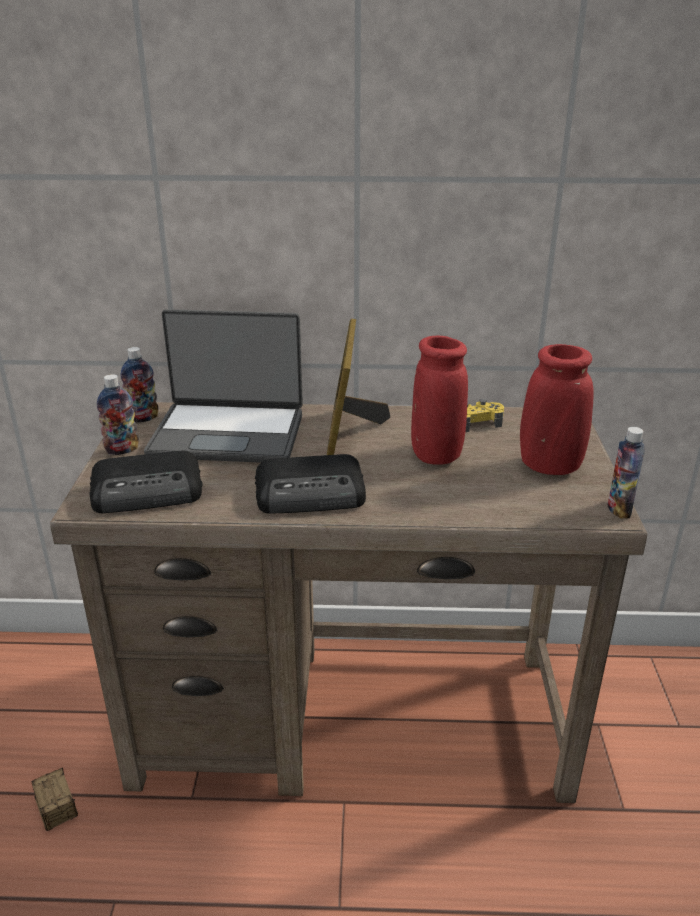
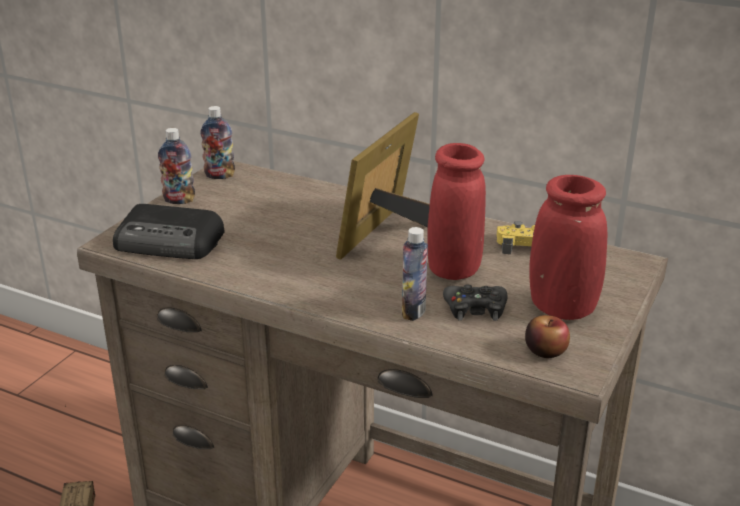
camera: 25 degrees right, 0 degrees up
laptop [144,309,303,463] -> none
radio [255,454,366,514] -> none
bottle [607,427,645,519] -> bottle moved to [402,227,428,321]
none -> black game controller [443,284,507,321]
none -> apple [525,315,570,358]

